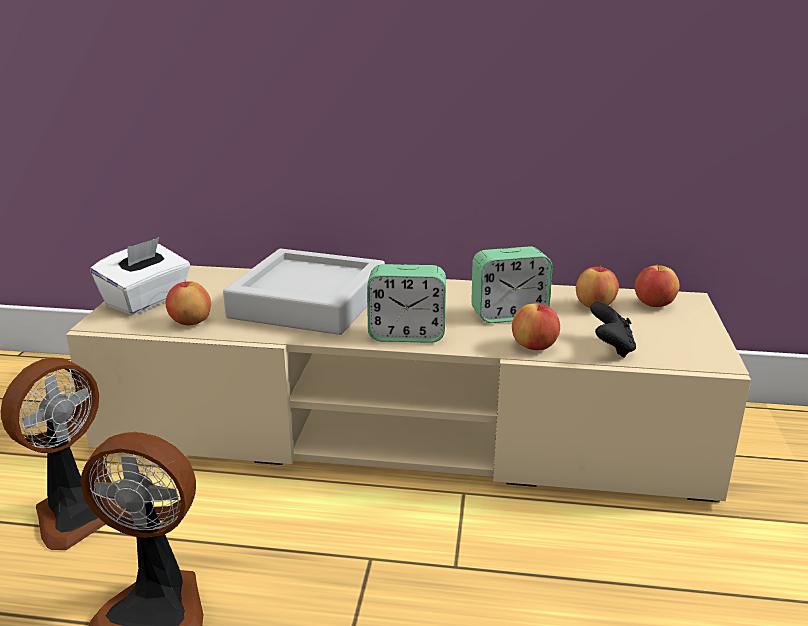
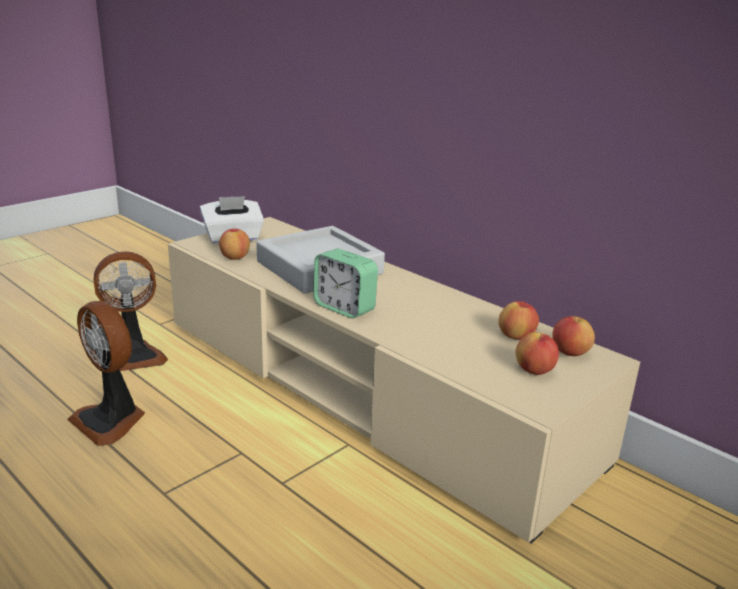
camera: 35 degrees right, 0 degrees up
alarm clock [471,246,553,323] -> none
apple [512,303,560,350] -> apple moved to [516,332,559,375]
black game controller [590,302,636,358] -> none

